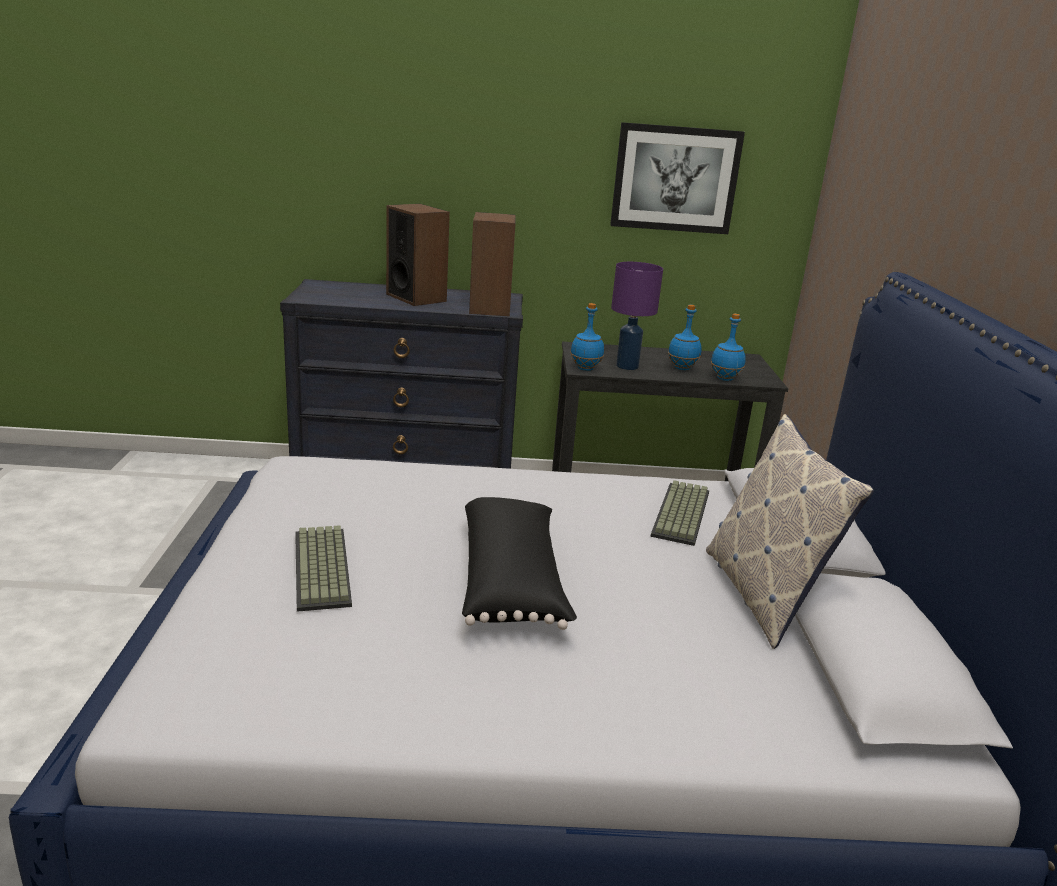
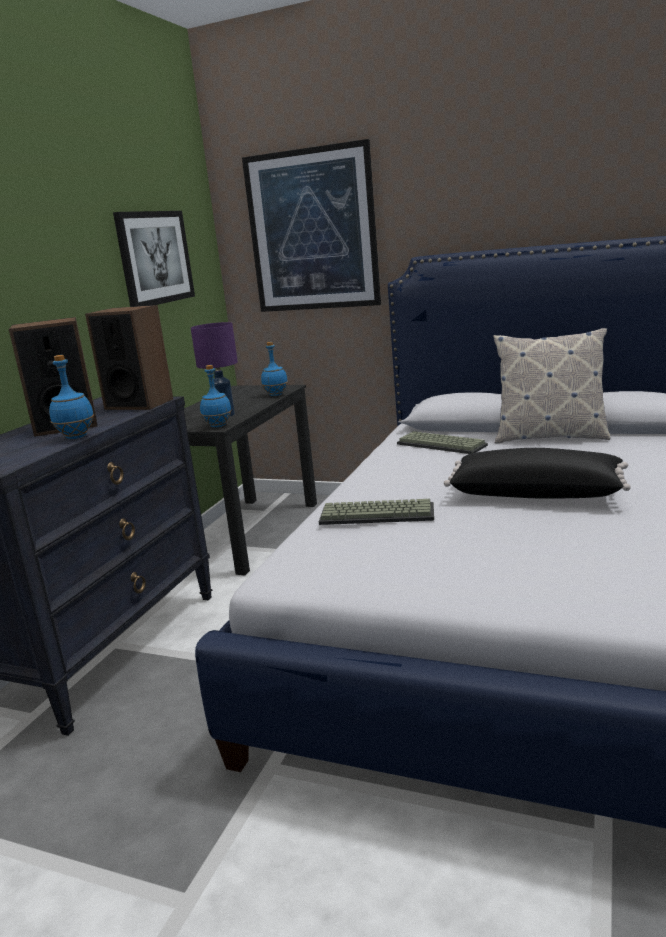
camera: 65 degrees left, 5 degrees down
keyboard [295,525,352,612] -> keyboard moved to [319,499,434,525]
blue bottle [668,305,701,370] -> blue bottle moved to [49,355,94,439]
none -> picture [242,139,381,312]

